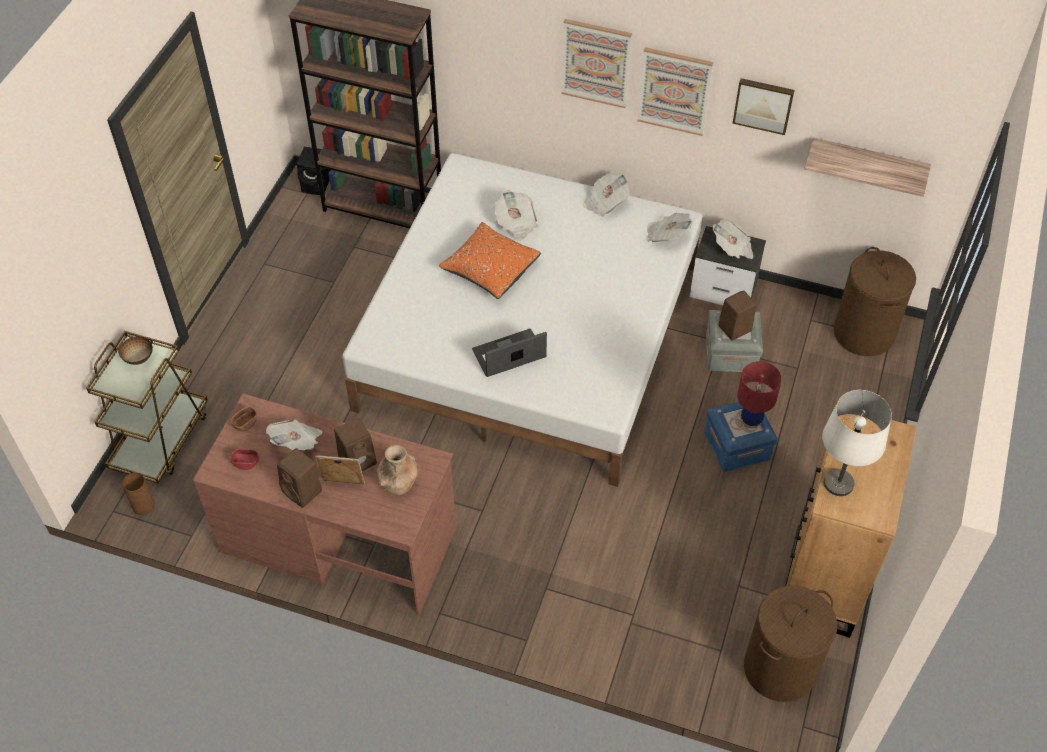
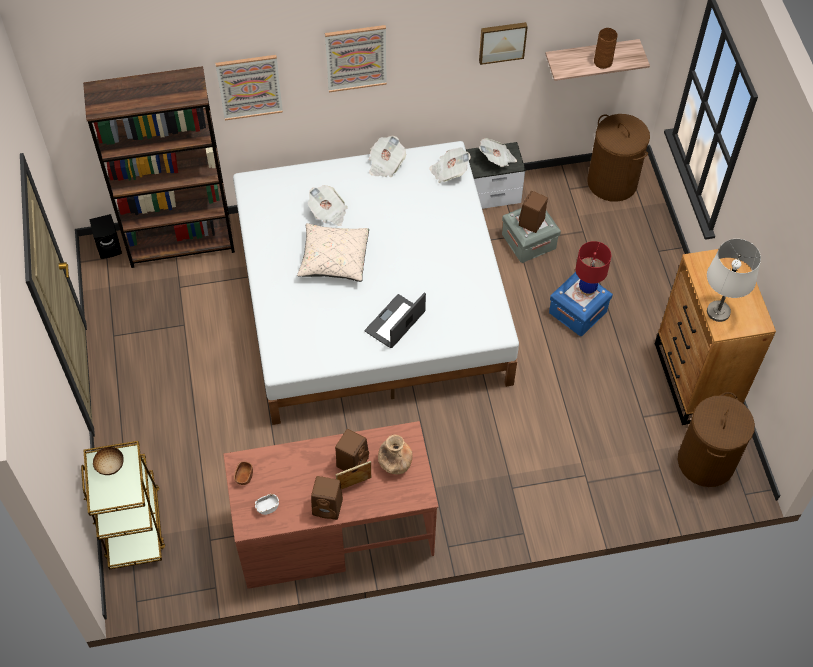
camera: 30 degrees left, 5 degrees up
brown vase [122,473,155,515] -> brown vase moved to [594,28,617,69]
red bowl [230,449,259,470] -> white bowl [255,494,279,515]
newspaper [266,420,323,450] -> none
orange pillow [439,222,541,299] -> beige pillow [297,223,369,282]
picture [638,47,713,136] -> picture moved to [215,55,283,121]

